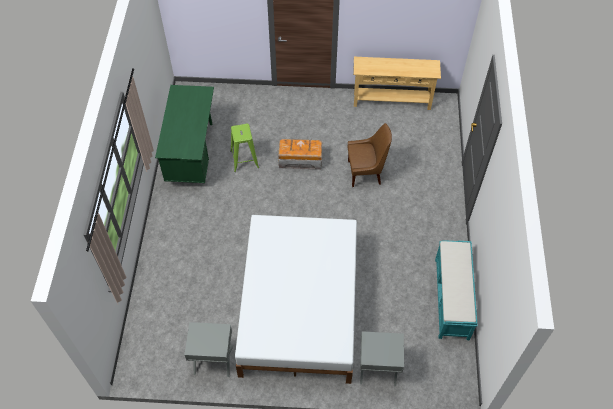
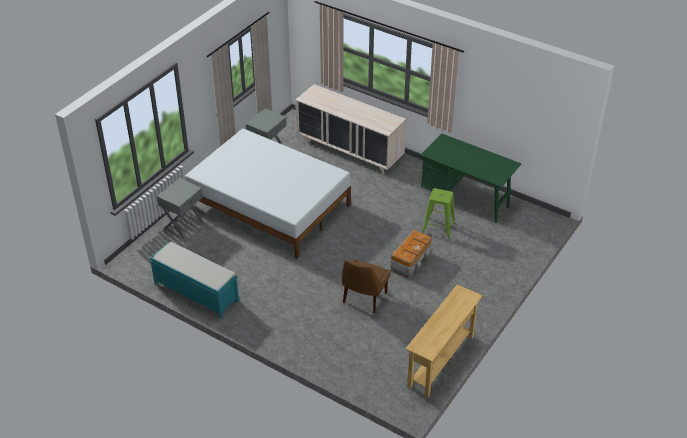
camera: 120 degrees right, 15 degrees down
none -> beige dresser [295,84,406,174]

